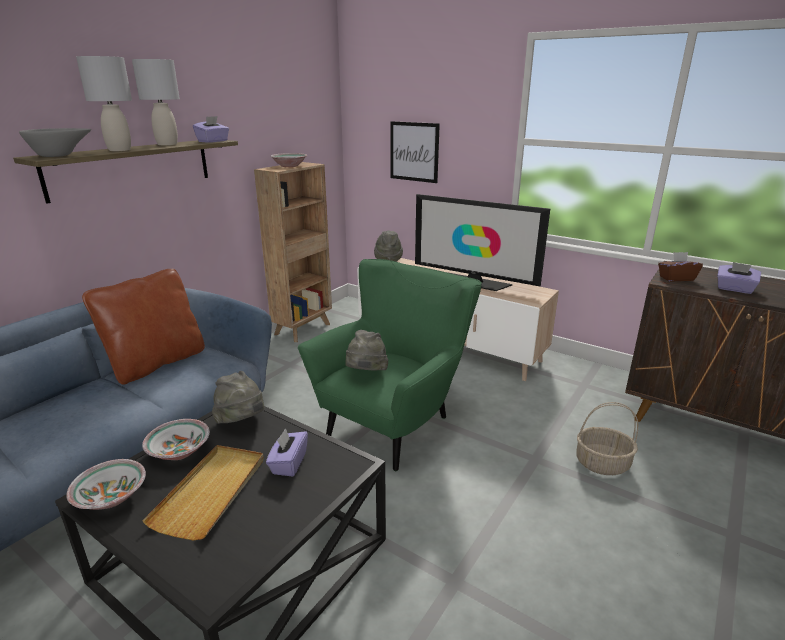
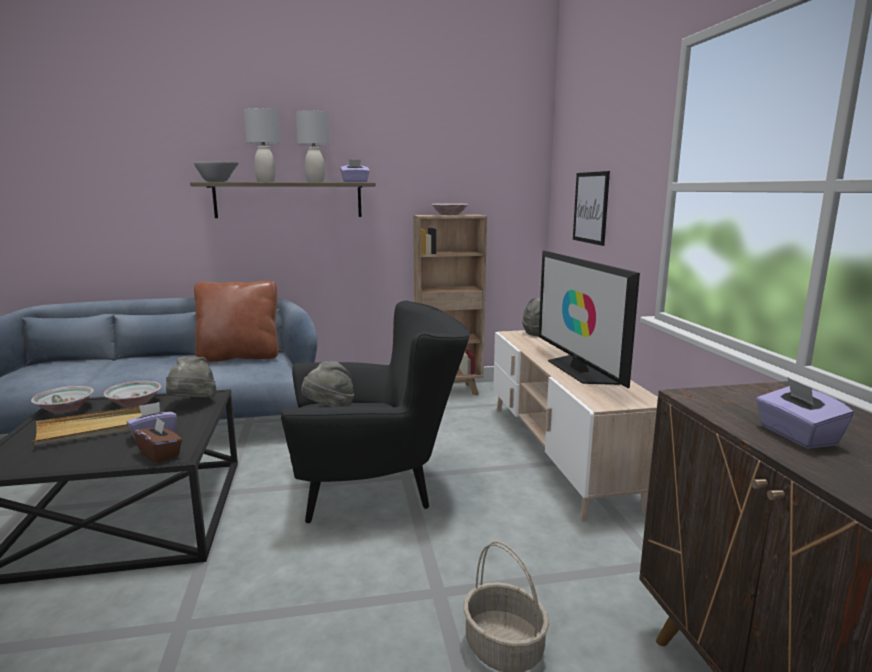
camera: 45 degrees right, 10 degrees down
green armchair [298,259,482,471] -> black armchair [281,300,470,523]
brown tissue box [658,252,703,281] -> brown tissue box moved to [133,417,182,463]

